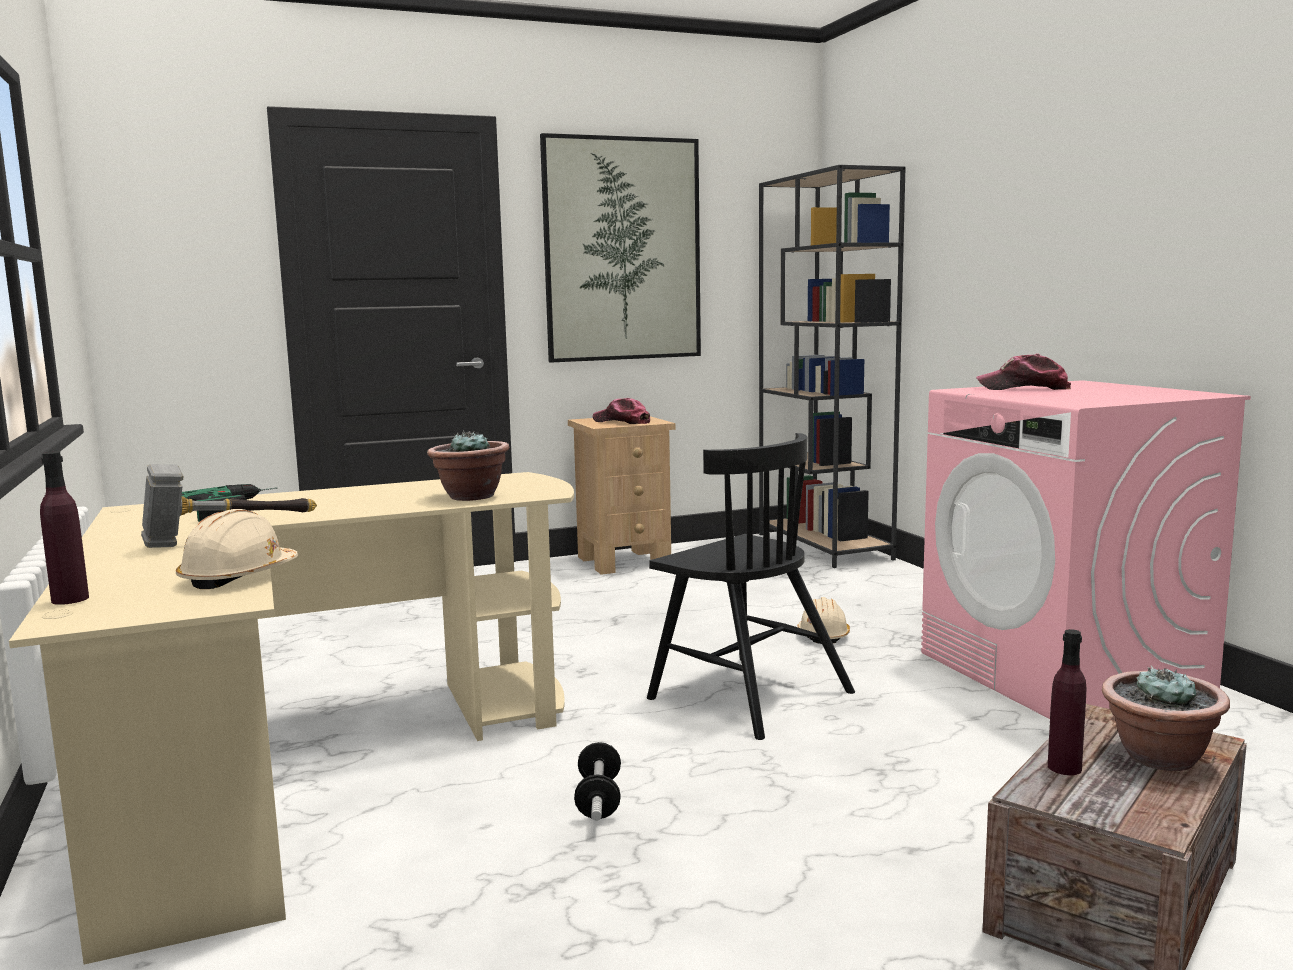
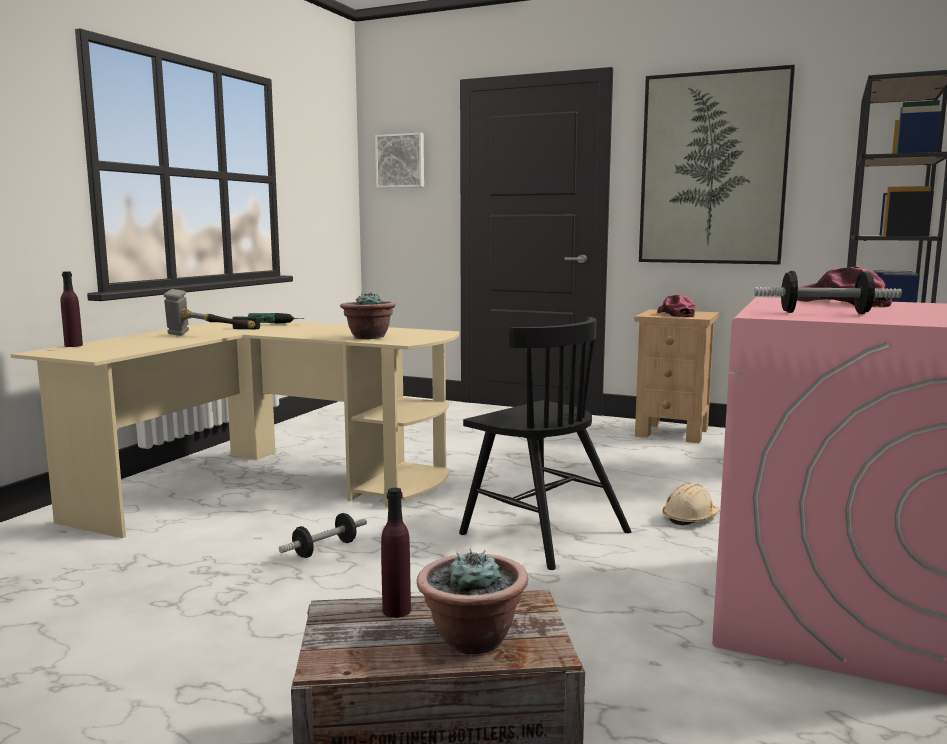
camera: 45 degrees right, 0 degrees up
beige hard hat [176,509,298,589] -> none
black chair [647,433,855,740] -> black chair turned 45 degrees counterclockwise [459,317,631,570]
none -> picture [375,133,424,188]
none -> dumbbell [754,271,902,314]

